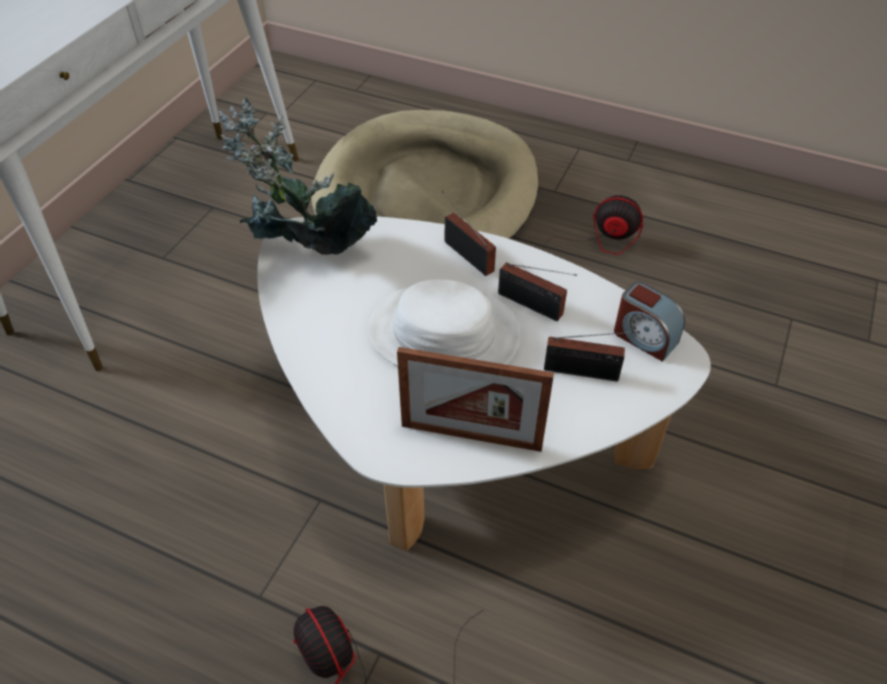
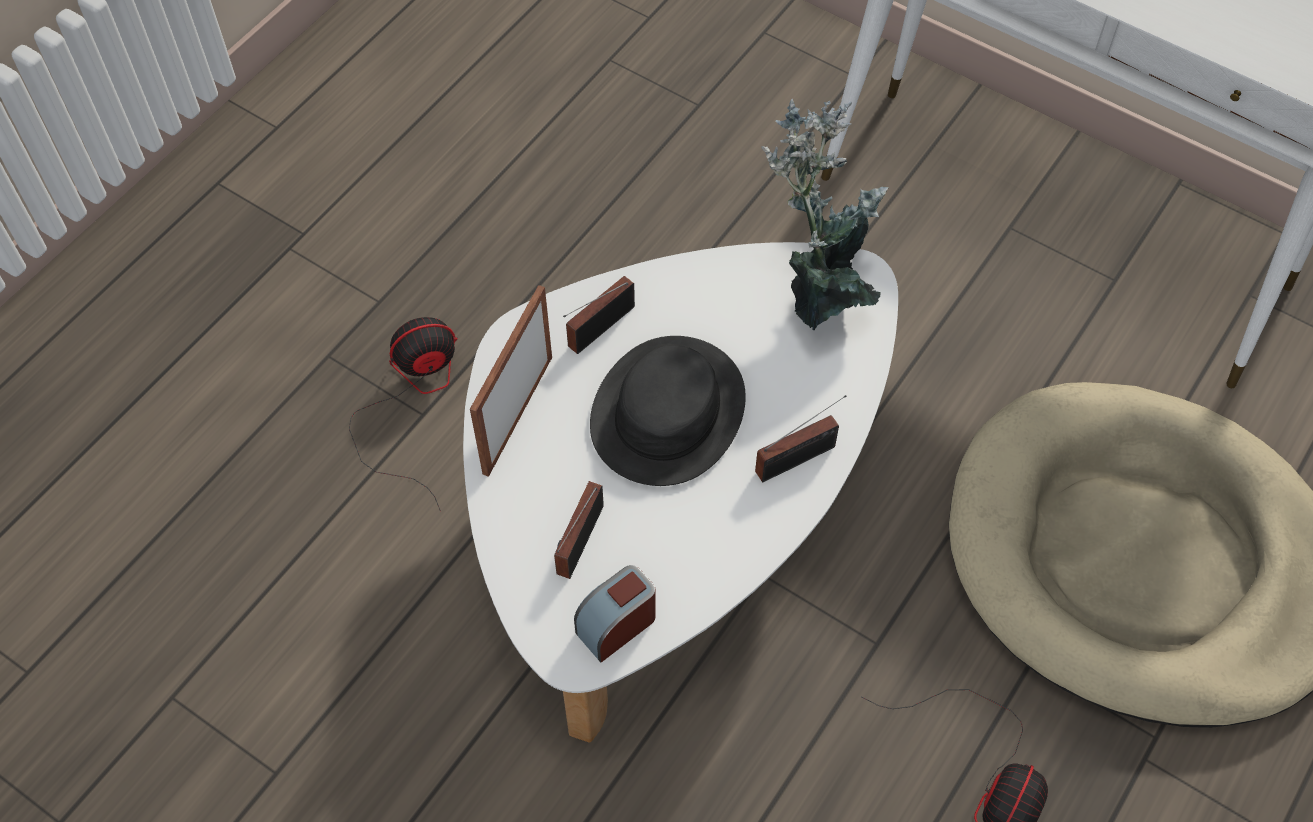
camera: 100 degrees right, 10 degrees up
white hat [369,279,520,366] -> black hat [590,336,746,486]
radio [498,262,577,321] -> radio moved to [563,276,635,354]

